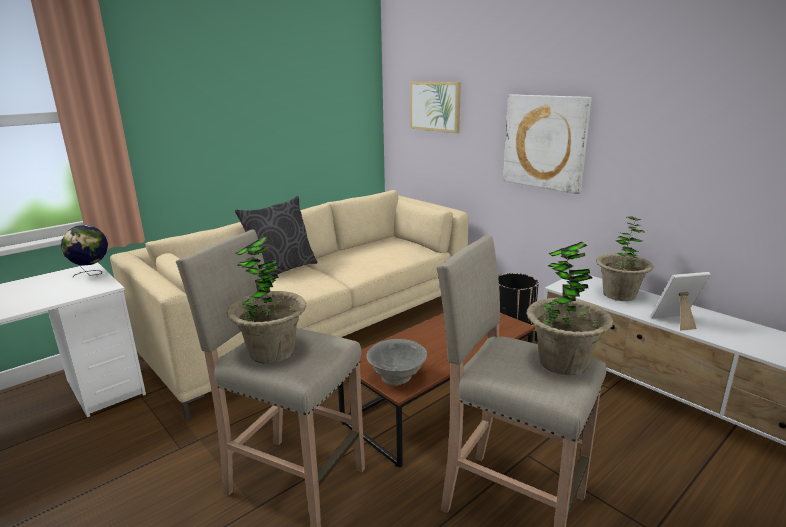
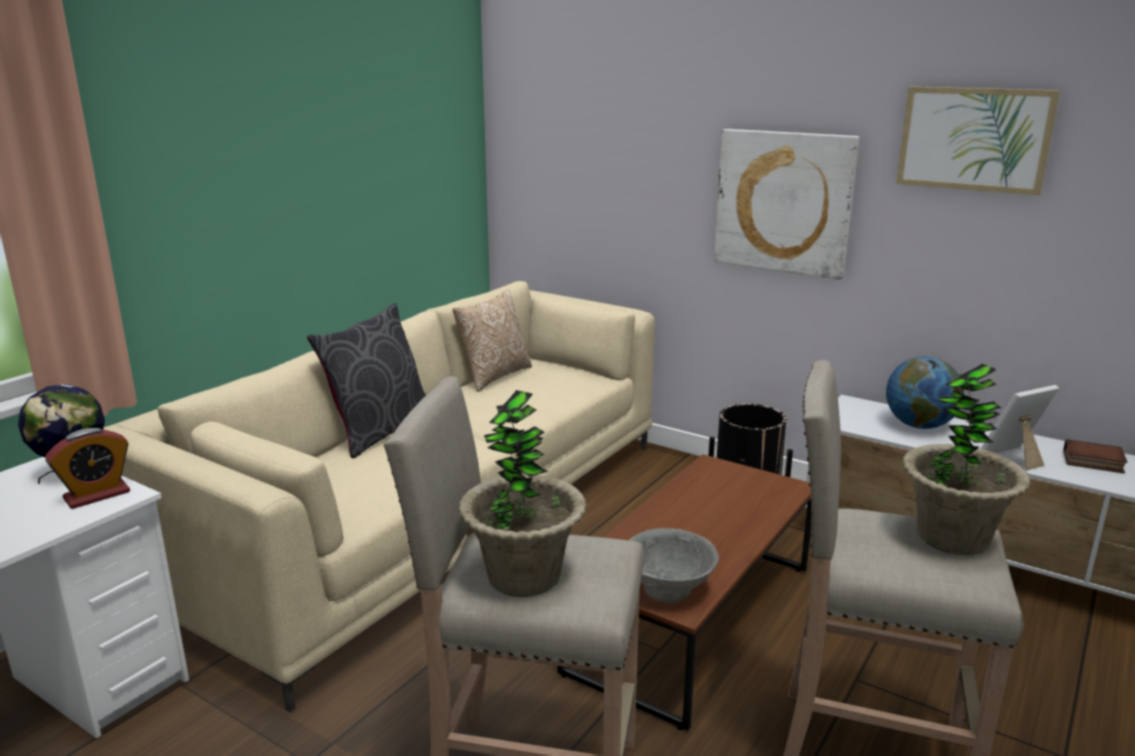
camera: 15 degrees left, 0 degrees up
picture [410,81,461,133] -> picture moved to [896,87,1060,195]
potted plant [596,216,654,301] -> globe [886,356,964,429]
none -> alarm clock [45,428,130,509]
none -> pillow [452,289,532,392]
none -> book [1063,439,1127,473]

